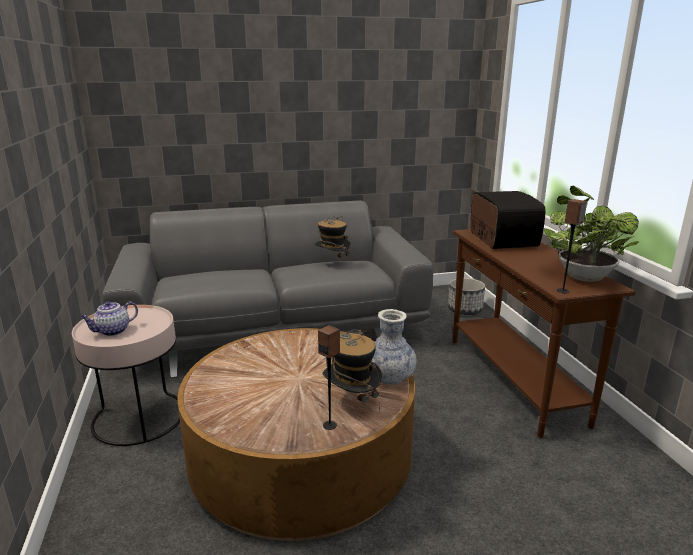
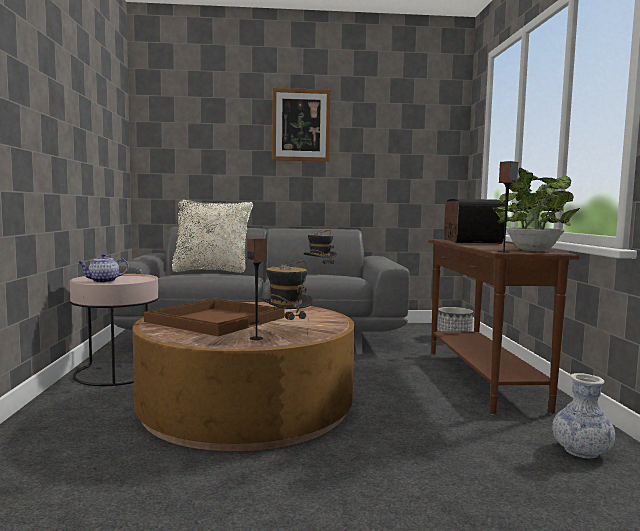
camera: 10 degrees right, 15 degrees down
vase [372,309,417,385] -> vase moved to [552,373,615,458]
none -> brown tray [144,298,284,336]
none -> beige pillow [172,200,253,273]
none -> picture [272,88,331,162]

